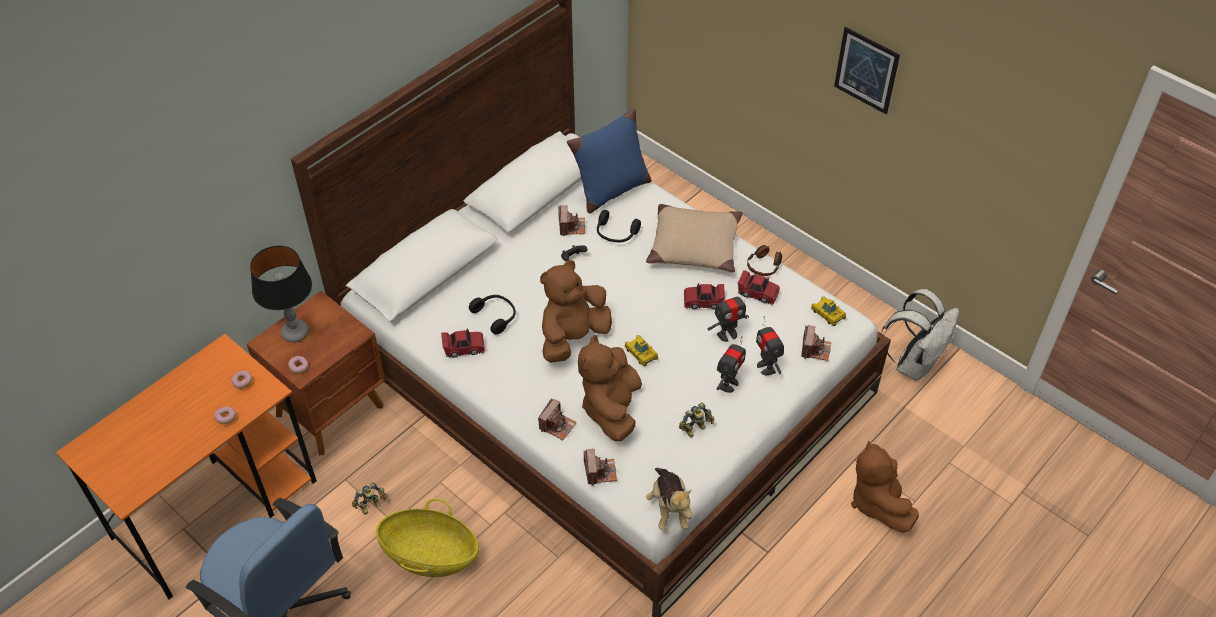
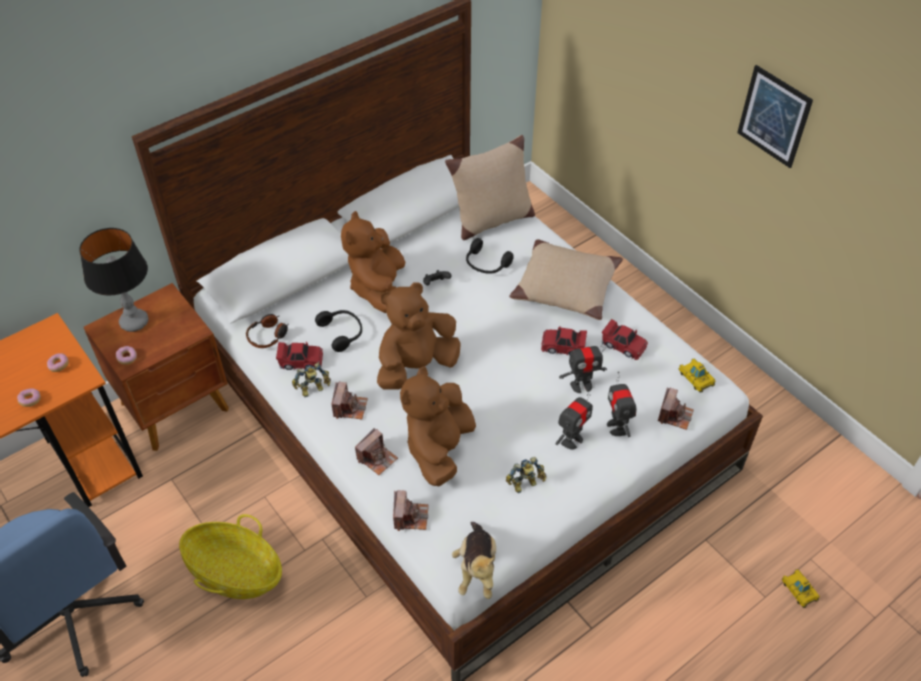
camera: 10 degrees right, 0 degrees up
toy robot [352,482,387,515] -> toy robot moved to [292,362,331,397]
camera [558,205,585,236] -> camera moved to [332,382,368,419]
blue pillow [567,108,652,213] -> beige pillow [445,135,535,240]
toy car [625,335,658,366] -> toy car moved to [782,569,820,608]
headphones [747,245,782,276] -> headphones moved to [246,314,289,348]
brown plush toy [851,441,919,533] -> brown plush toy moved to [341,211,405,313]
white backpack [881,289,959,381] -> none

